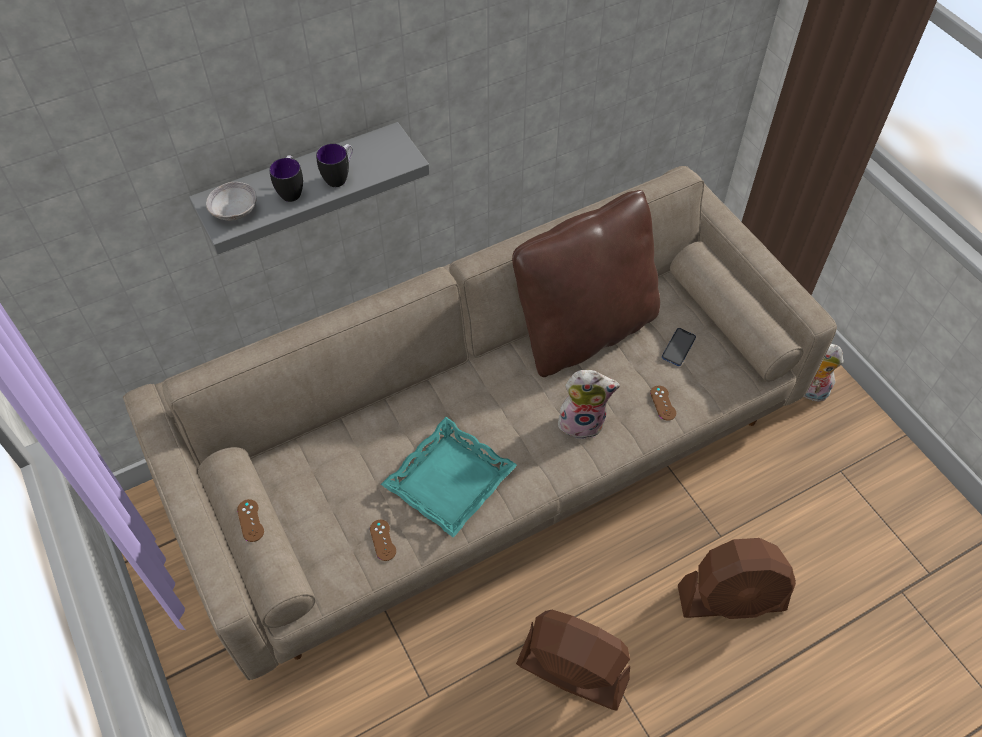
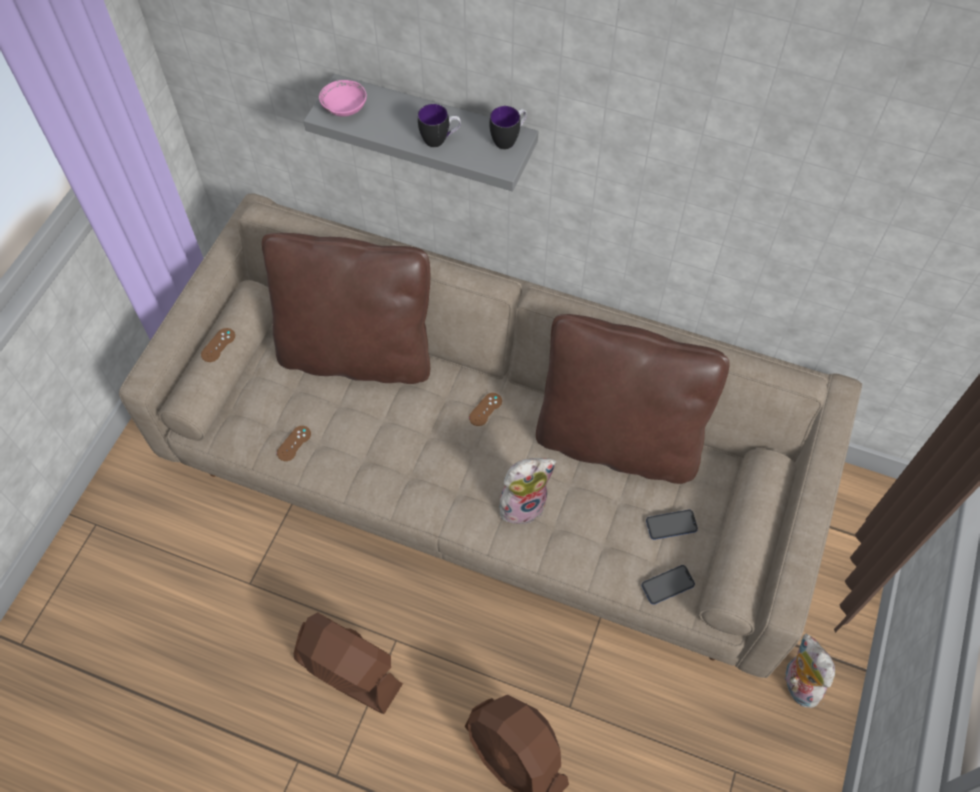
camera: 50 degrees right, 5 degrees up
grey bowl [206,182,257,221] -> pink bowl [319,80,367,117]
mug [269,155,303,202] -> mug moved to [490,106,527,149]
turquoise tray [381,417,517,538] -> none
brown fan [516,610,630,710] -> brown fan turned 45 degrees counterclockwise [294,612,403,714]
plush toy [555,370,620,440] -> plush toy turned 75 degrees counterclockwise [500,458,557,528]
brown game controller [650,386,676,421] -> brown game controller moved to [469,393,502,426]
none -> brown pillow [262,233,430,384]
none -> phone [642,565,695,605]

